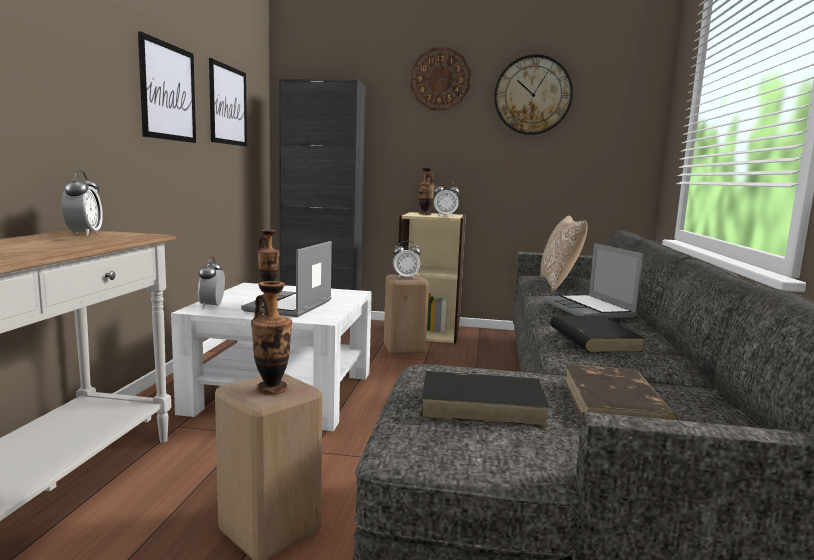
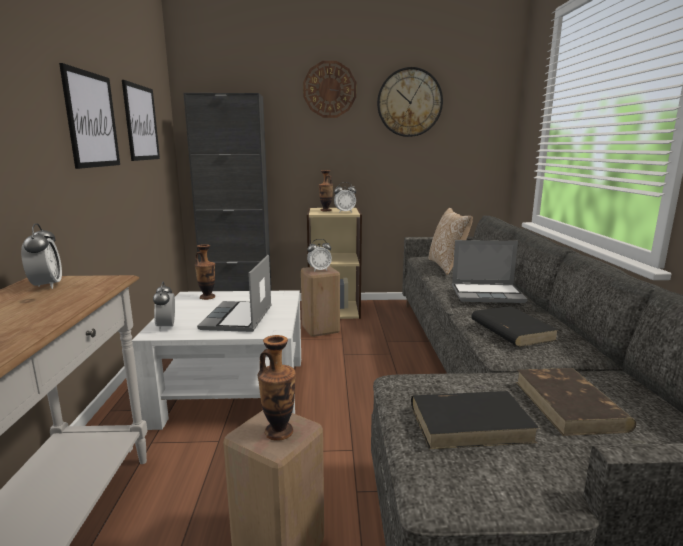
camera: 10 degrees left, 5 degrees up
laptop [543,243,643,318] -> laptop turned 60 degrees counterclockwise [452,240,528,303]

